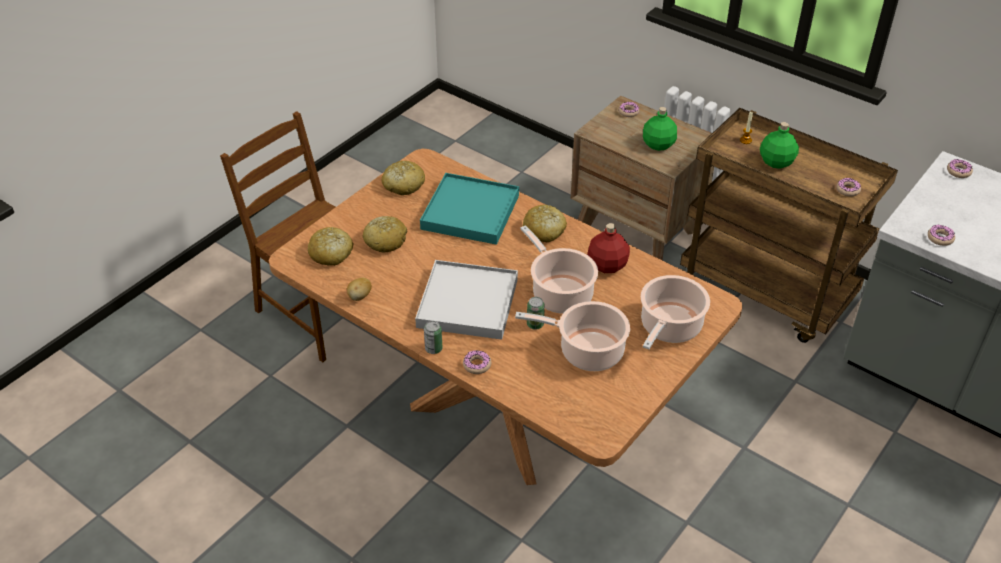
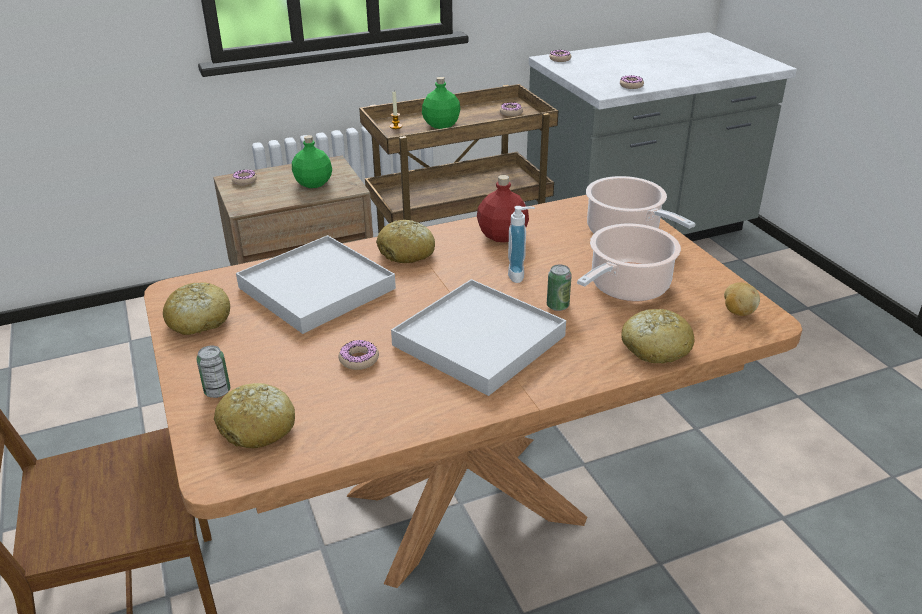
camera: 60 degrees left, 10 degrees down
potato [347,278,372,301] -> potato moved to [724,282,760,316]
bread [362,216,407,252] -> bread moved to [621,309,694,364]
turquoise tray [420,173,519,245] -> white tray [236,235,396,334]
can [424,321,443,354] -> can moved to [196,345,230,398]
donut [463,350,491,374] -> donut moved to [339,340,379,370]
cooking pot [520,225,598,314] -> soap dispenser [508,206,535,283]

